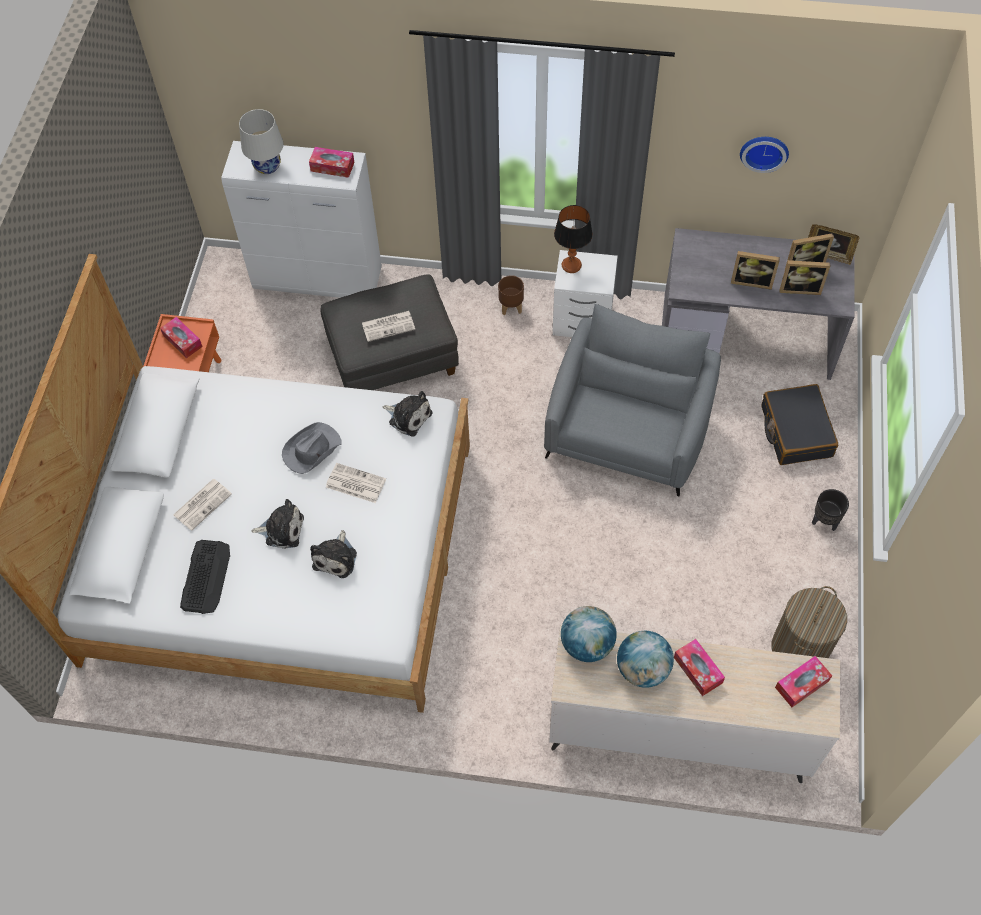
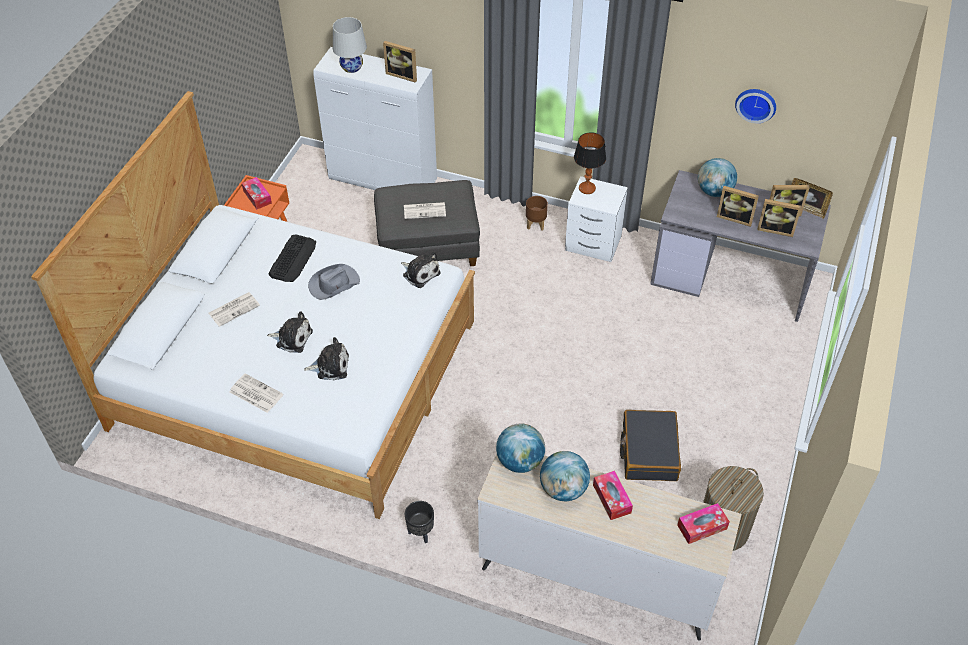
camera: 10 degrees right, 10 degrees down
keyboard [180,540,230,614] -> keyboard moved to [268,234,316,282]
tissue box [309,147,355,178] -> picture frame [383,41,417,83]
plush toy [310,530,357,578] -> plush toy turned 120 degrees counterclockwise [304,337,349,380]
newspaper [326,463,386,503] -> newspaper moved to [230,374,283,413]
grey armchair [544,304,721,496] -> none
black suitcase [761,384,838,465] -> black suitcase moved to [620,410,681,481]
black planter [812,489,849,531] -> black planter moved to [405,501,434,544]
none -> globe [698,158,737,197]

